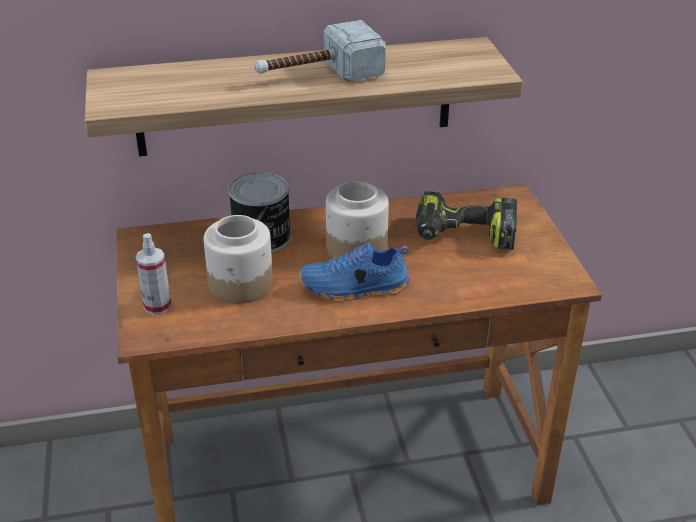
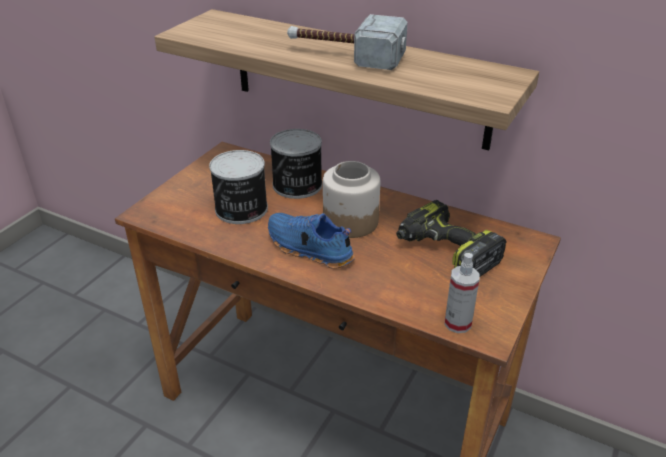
camera: 40 degrees right, 0 degrees up
spray bottle [136,233,171,315] -> spray bottle moved to [445,253,480,333]
jar [204,215,273,304] -> can [209,150,268,224]

